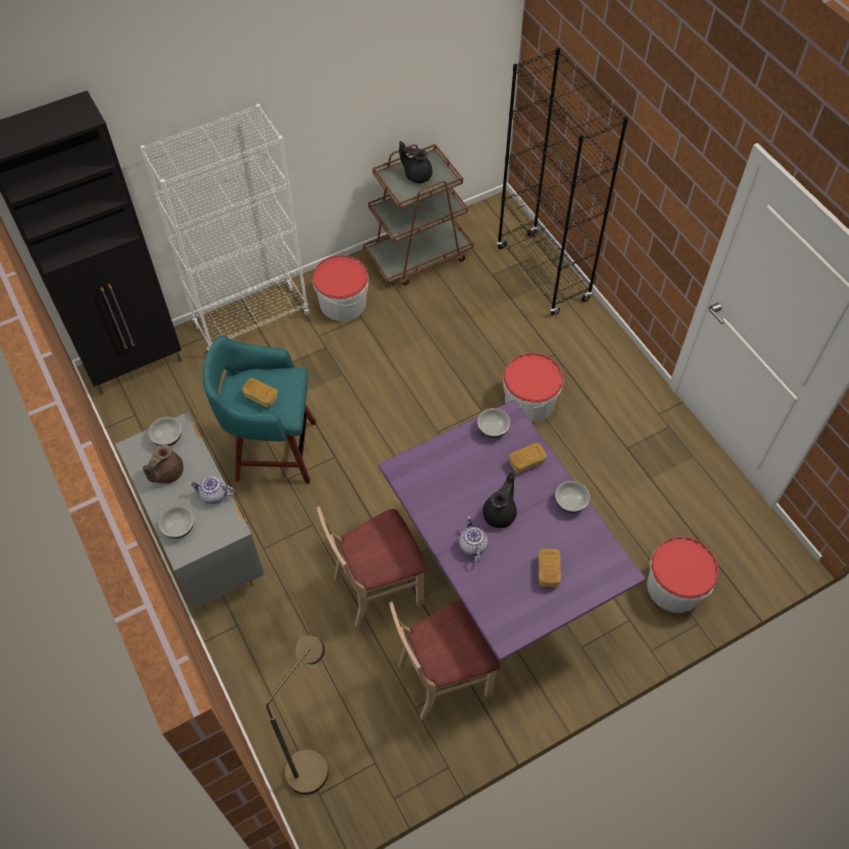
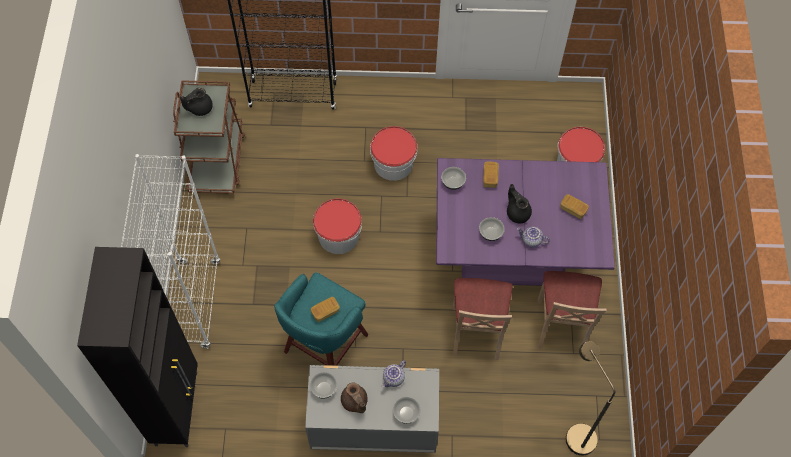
camera: 60 degrees left, 5 degrees up
bucket [312,255,369,321] -> bucket moved to [313,198,362,254]
bowl [555,481,590,513] -> bowl moved to [479,217,505,241]

